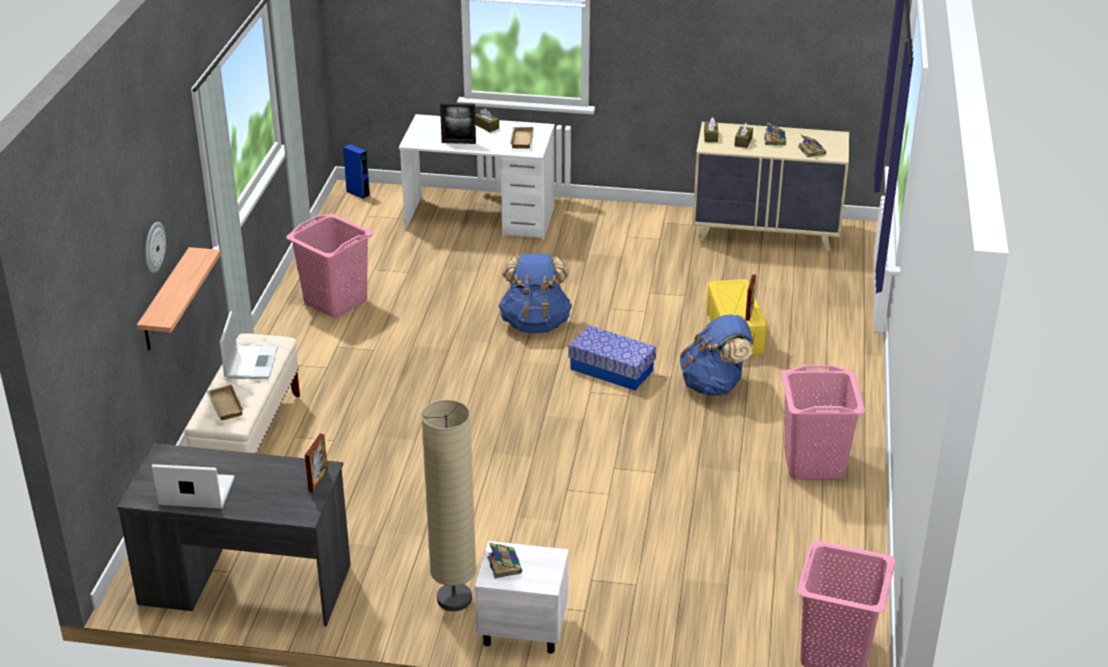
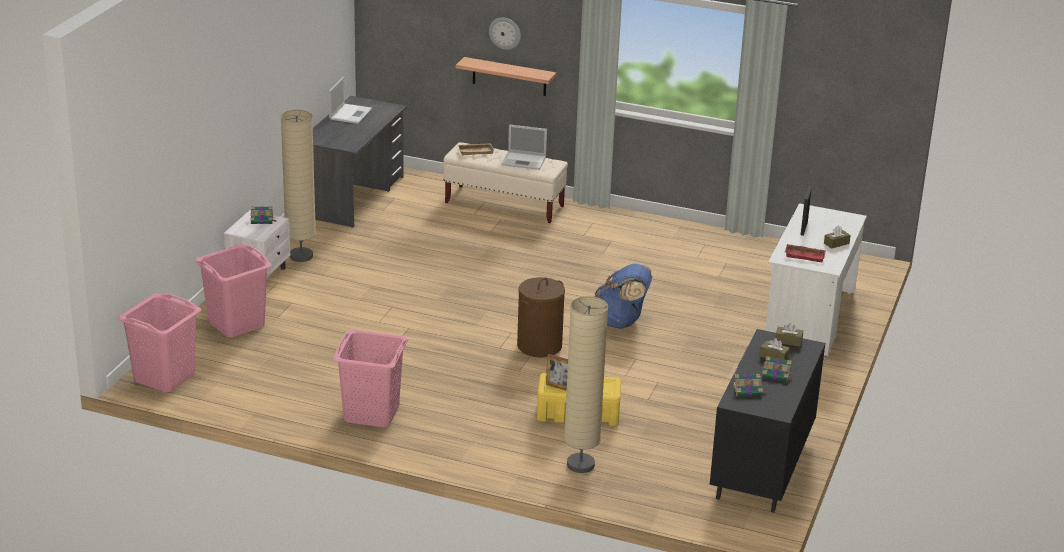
camera: 100 degrees right, 5 degrees down
pink laundry basket [286,214,373,318] -> pink laundry basket moved to [195,244,272,338]
picture frame [305,434,328,492] -> none
blue speaker [343,144,370,199] -> none
beige tray [510,127,534,149] -> red tray [785,244,826,262]
storage box [569,325,656,391] -> brown laundry basket [517,277,565,357]
blue backpack [680,314,753,396] -> none
beige dresser [692,122,849,251] -> black dresser [710,329,825,512]
none -> beige floor lamp [564,296,608,473]

